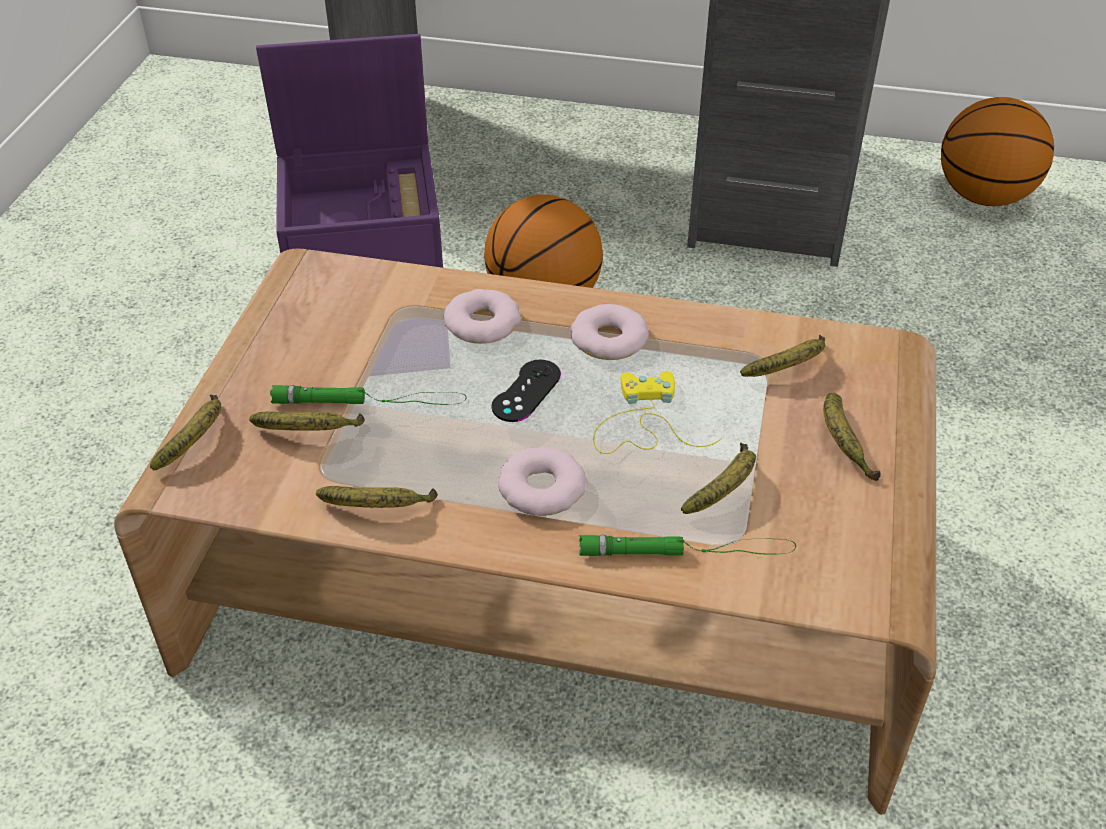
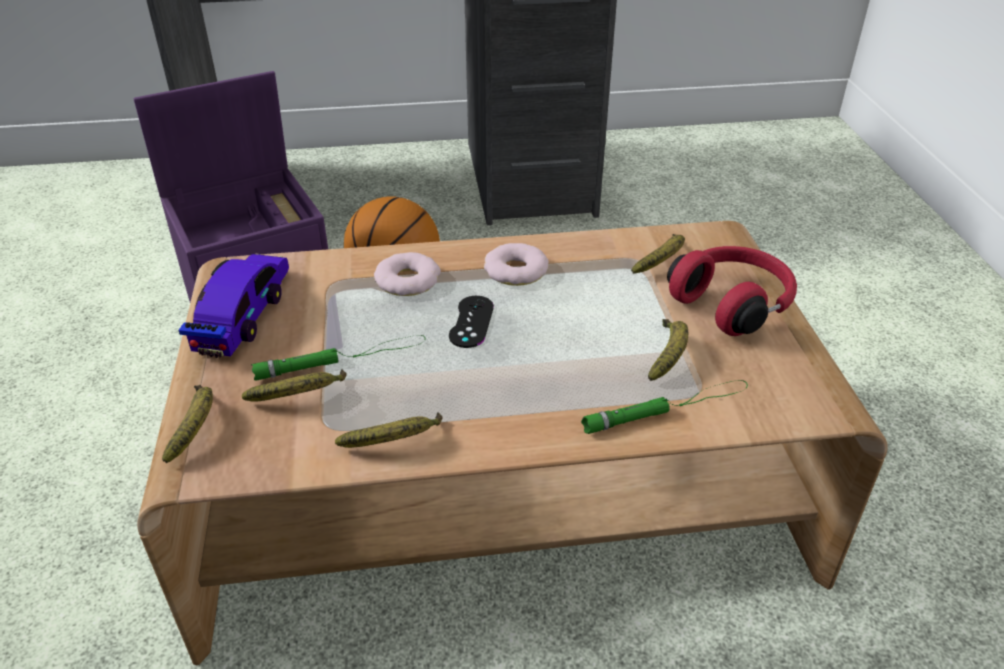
camera: 20 degrees left, 5 degrees down
donut [498,447,586,516] -> none
yellow game controller [593,371,722,454] -> none
banana [823,393,881,481] -> red headphones [667,246,797,336]
basketball [941,97,1054,206] -> none
none -> toy car [178,253,289,358]

